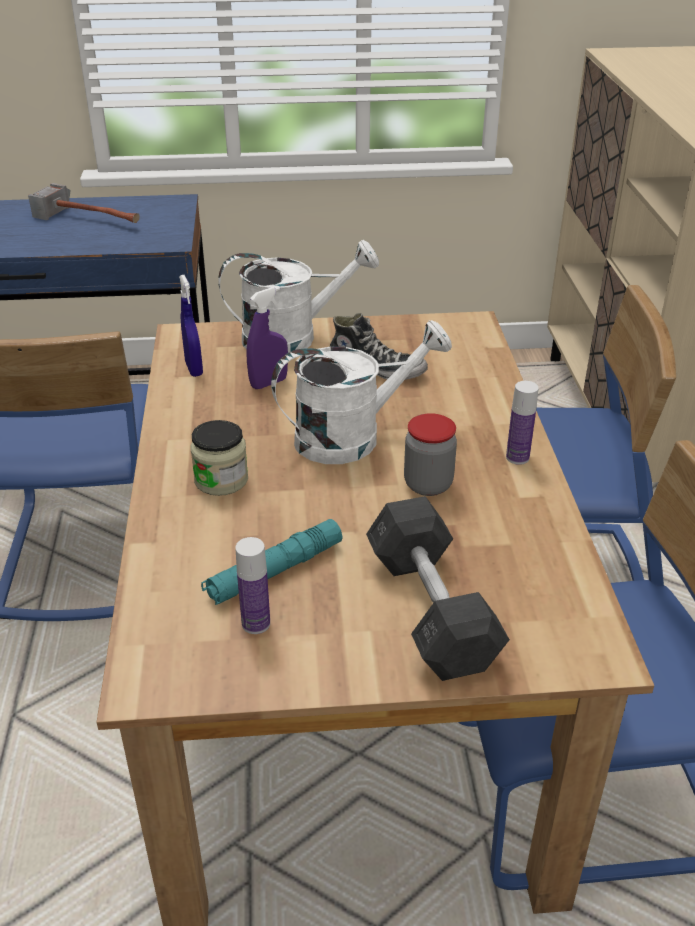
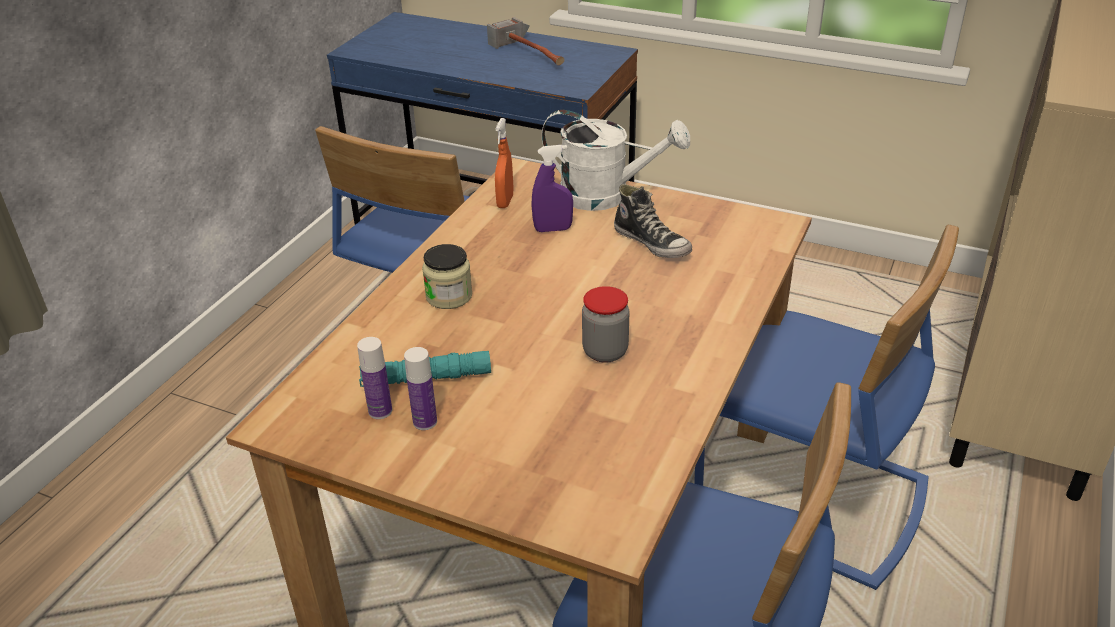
camera: 30 degrees right, 0 degrees up
blue spray bottle [179,275,203,377] -> orange spray bottle [495,118,513,208]
white watering can [271,320,452,464] -> none
grey dumbbell [366,496,510,681] -> none
bottle [506,381,539,465] -> bottle moved to [404,347,437,430]

